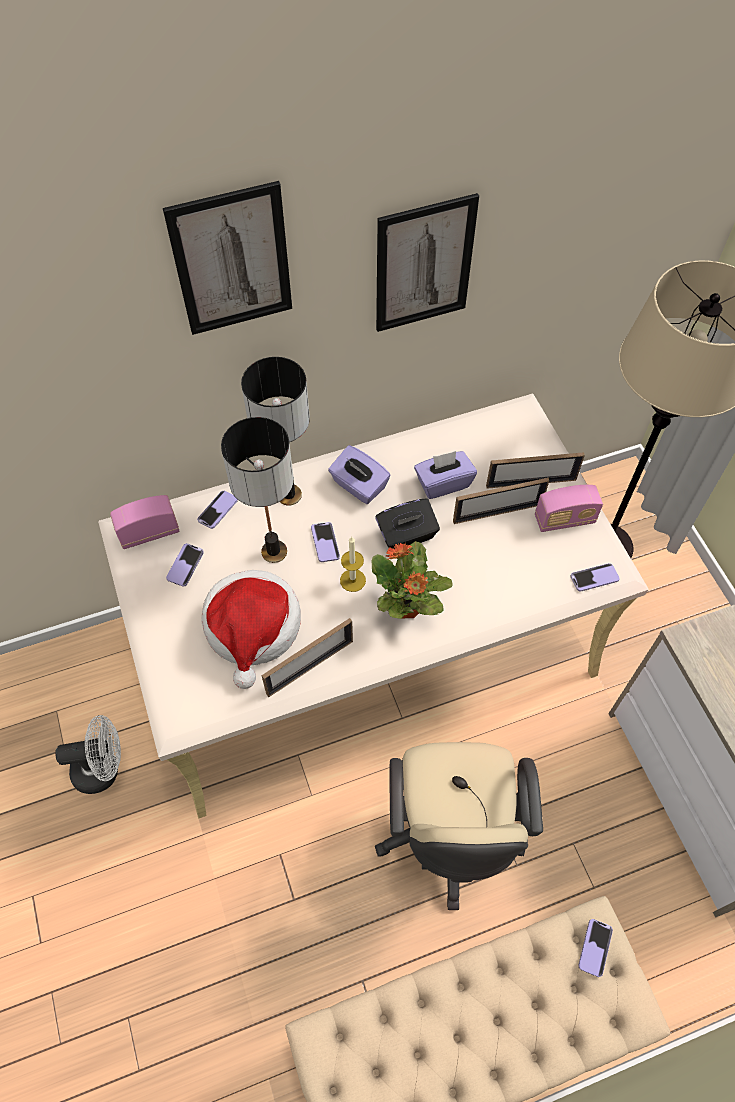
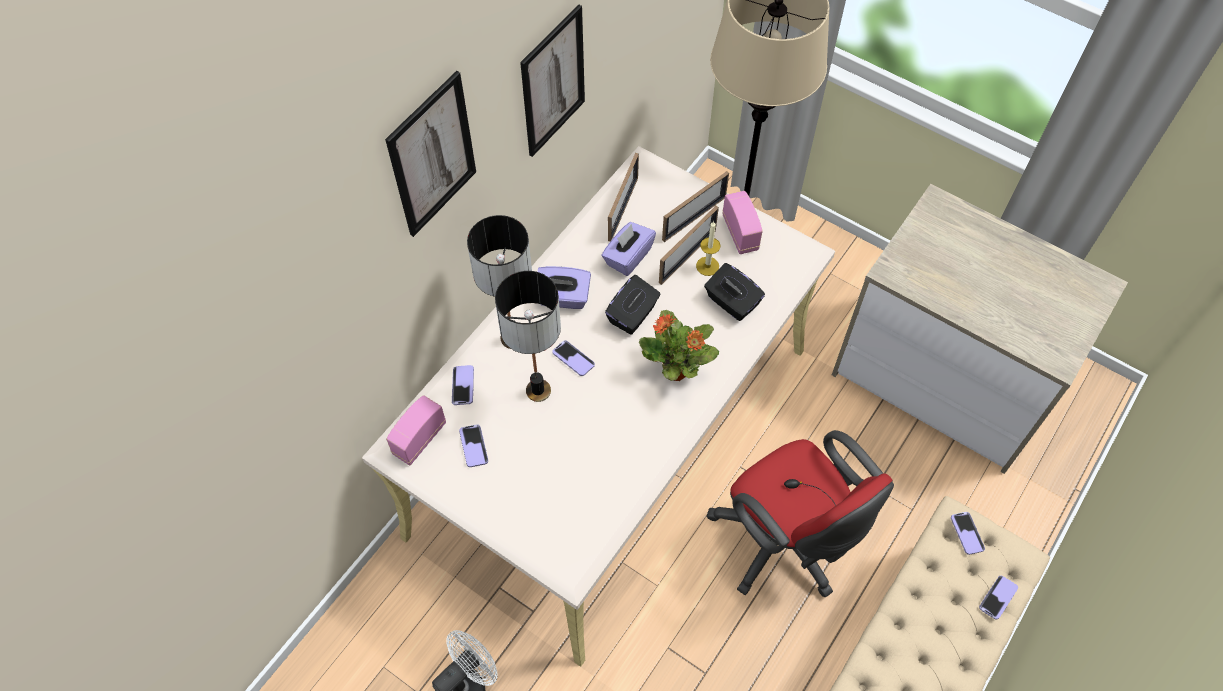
camera: 35 degrees left, 0 degrees up
hat [201,570,301,689] -> none
picture frame [261,618,353,697] -> picture frame moved to [608,153,639,241]
candle [340,537,366,592] -> candle moved to [696,221,720,276]
beige office chair [375,742,543,910] -> red office chair [707,430,894,597]
radio [535,485,603,532] -> radio turned 60 degrees counterclockwise [722,191,763,254]
phone [571,563,620,591] -> phone moved to [979,576,1018,620]
none -> black tissue box [704,263,765,321]

